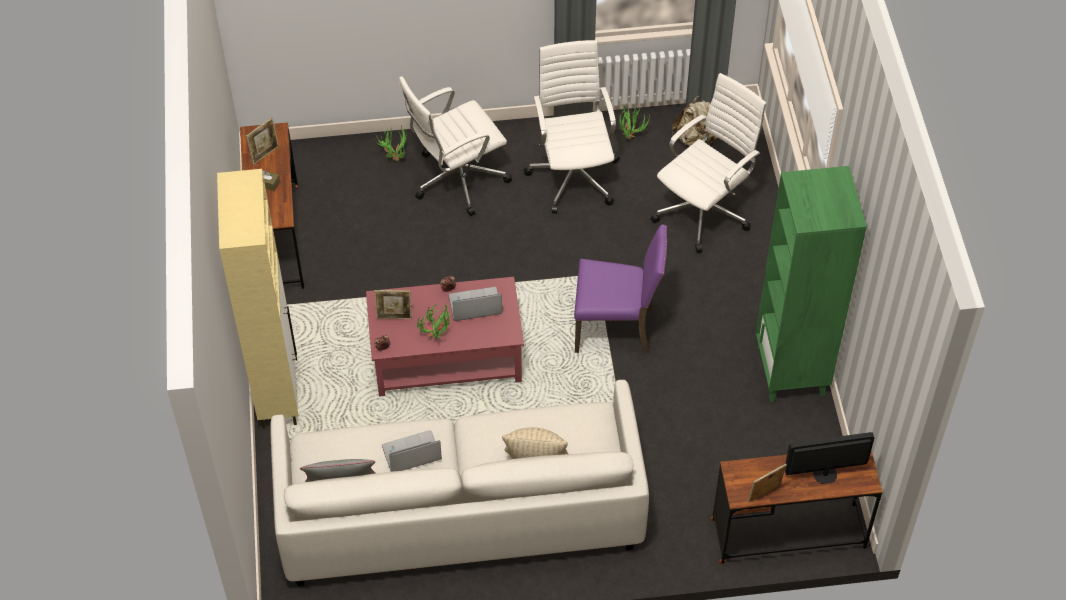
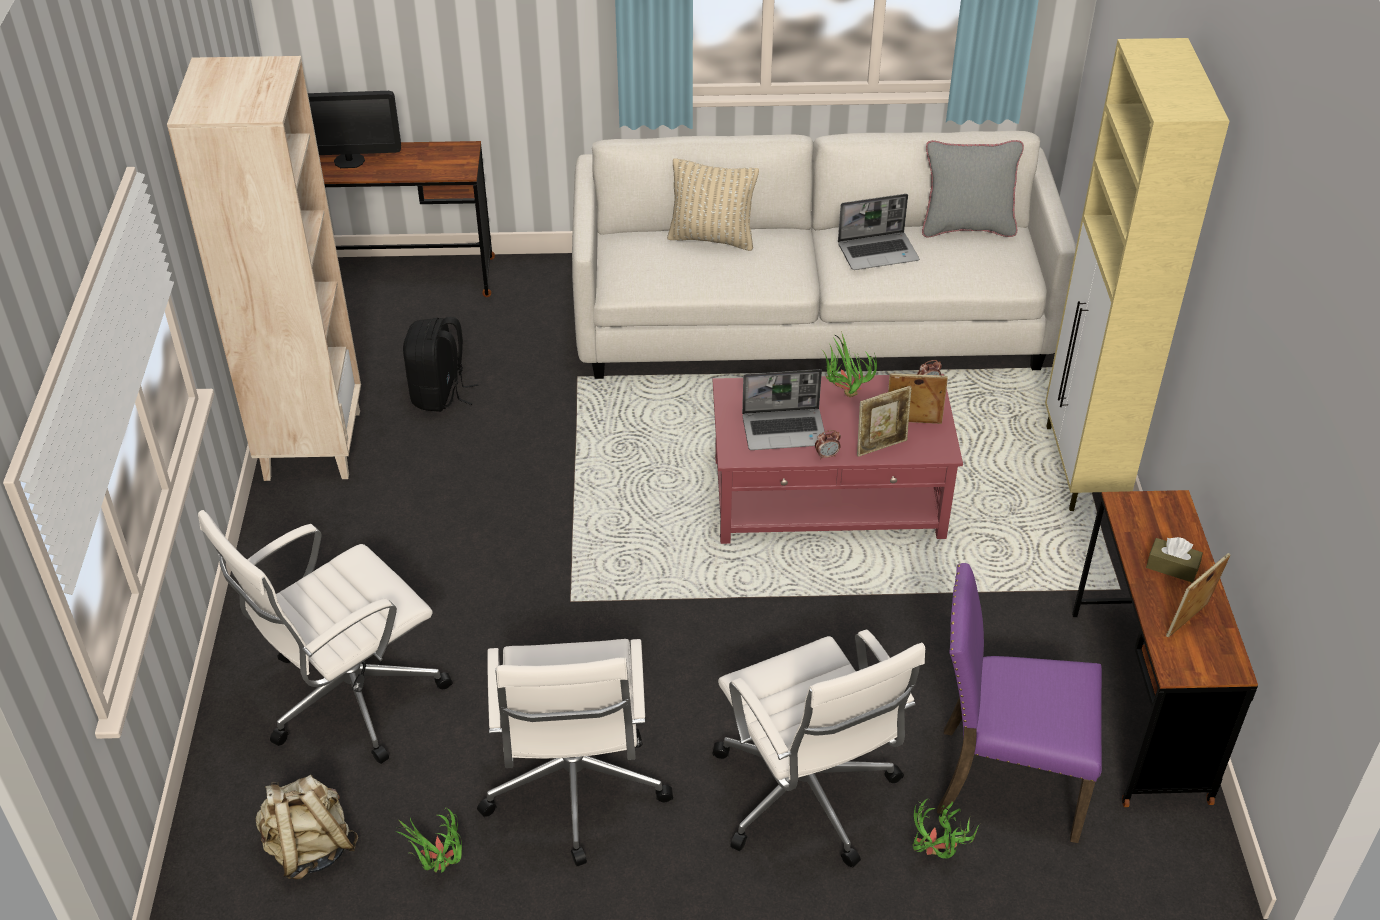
camera: 175 degrees left, 10 degrees down
white office chair [399,76,512,216] -> white office chair turned 90 degrees clockwise [712,629,925,868]
purple chair [574,225,667,354] -> purple chair moved to [937,563,1102,843]
picture frame [748,464,787,503] -> picture frame moved to [857,386,912,457]
green bookcase [756,166,867,402] -> beige bookcase [167,56,361,481]
none -> black backpack [403,317,478,412]

